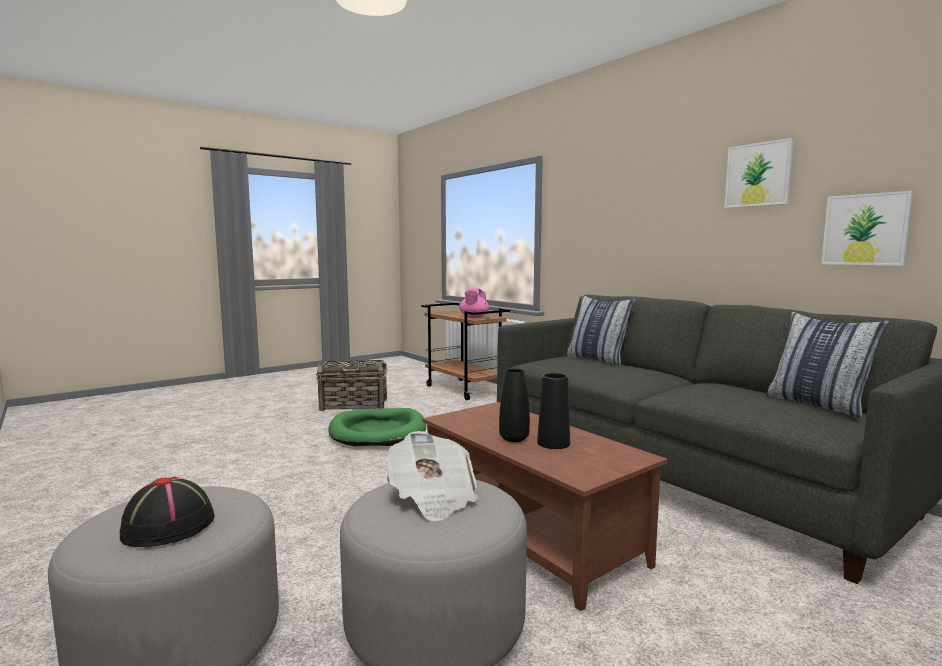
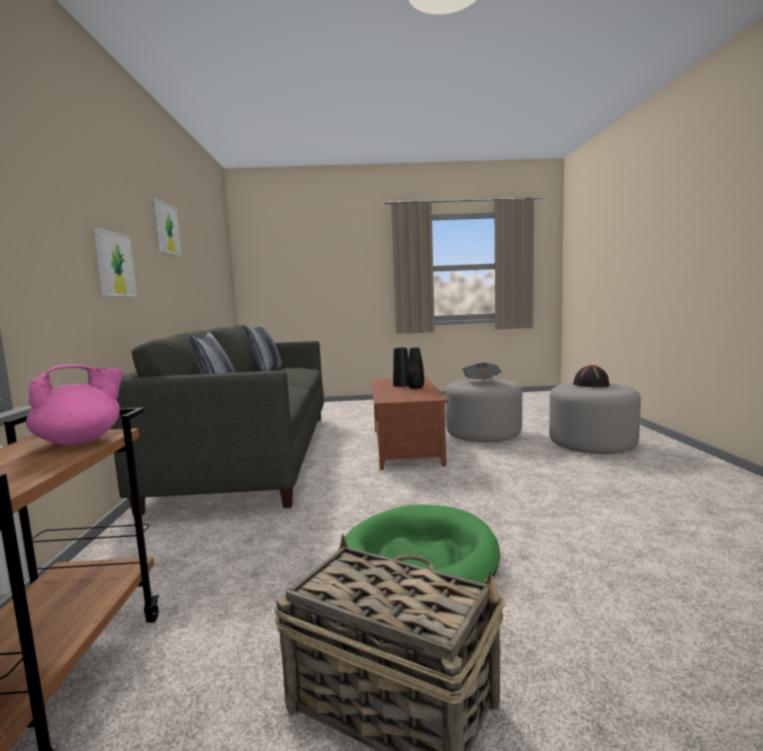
camera: 145 degrees left, 0 degrees up
picture [821,191,913,266] -> picture moved to [94,228,137,297]

